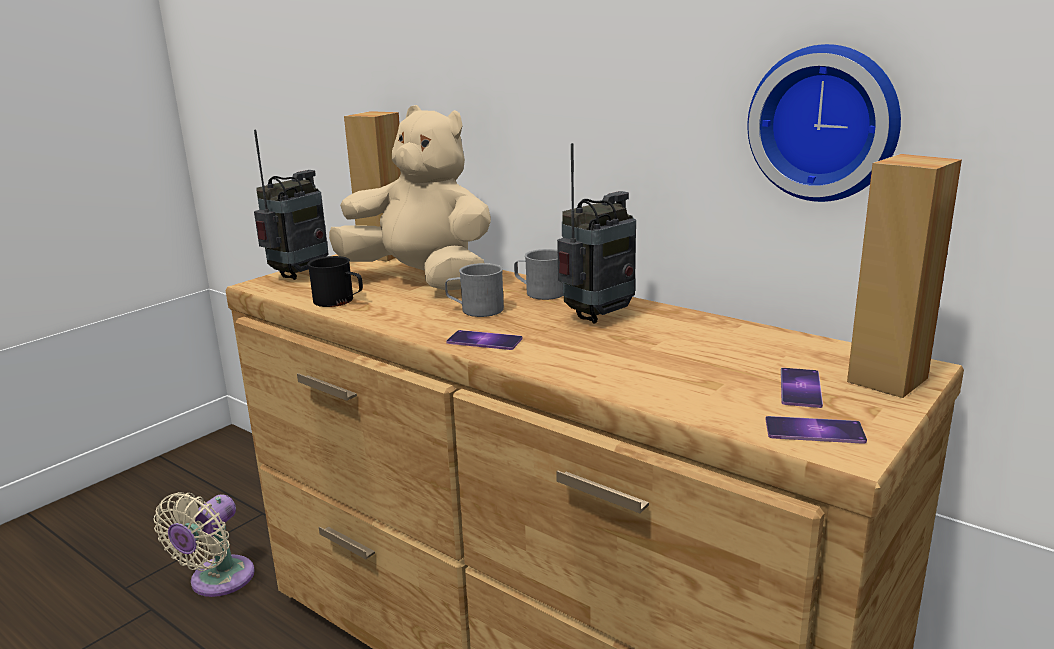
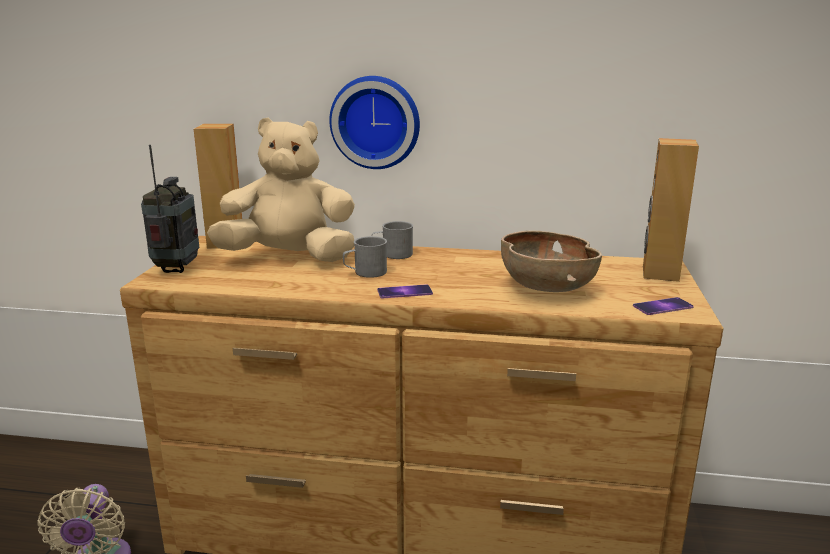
camera: 30 degrees left, 0 degrees up
black mug [307,256,363,307] -> none
radio [557,143,636,324] -> none
wall clock [747,44,901,202] -> wall clock moved to [329,76,420,169]
phone [781,368,823,408] -> none
none -> brown bowl [501,231,602,292]

